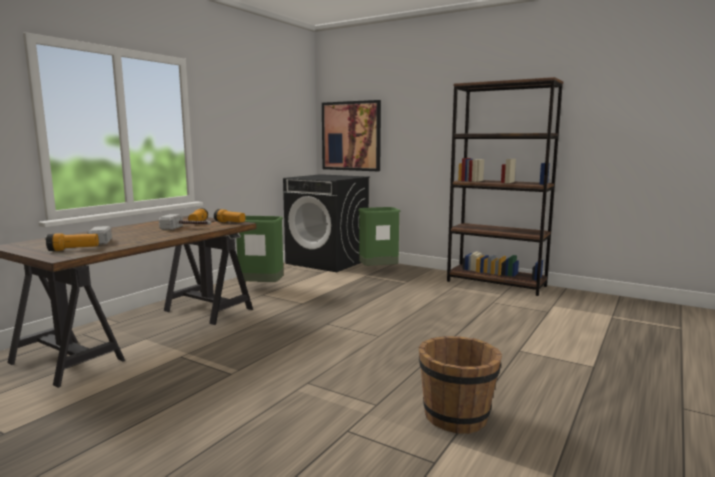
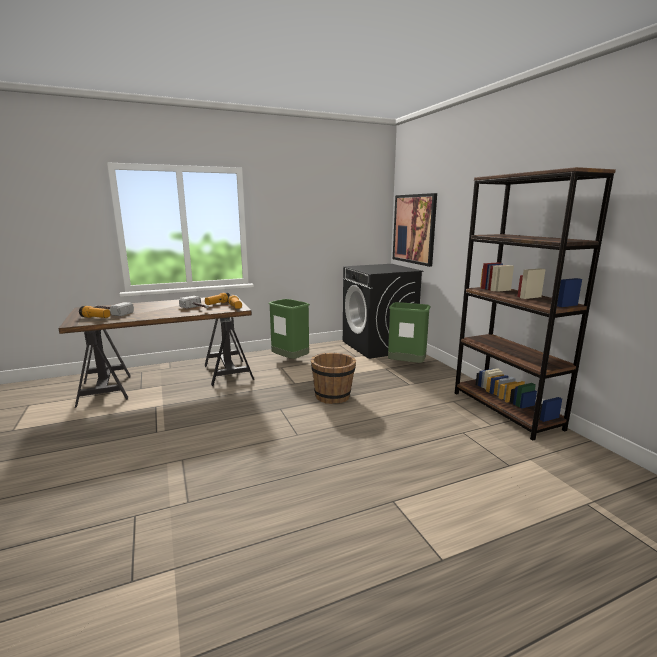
camera: 35 degrees right, 5 degrees up
brown bucket [419,336,502,434] -> brown bucket moved to [311,353,356,404]

